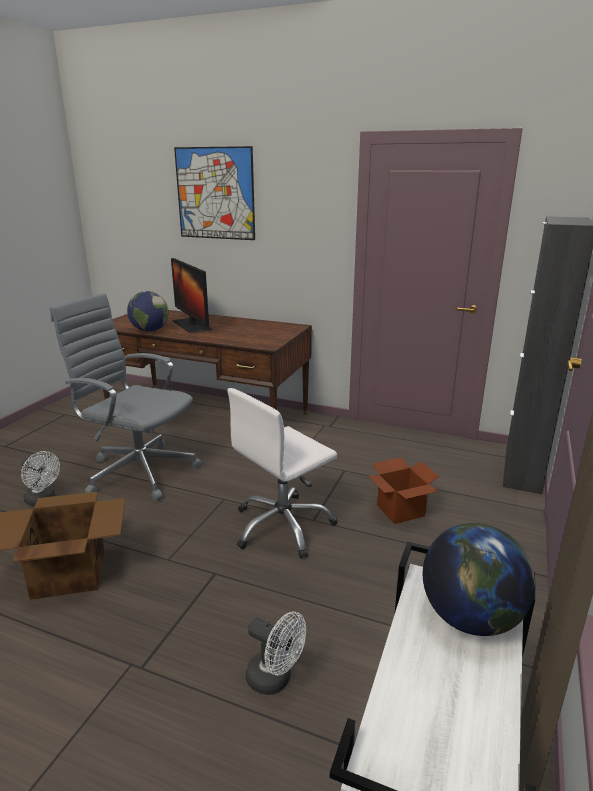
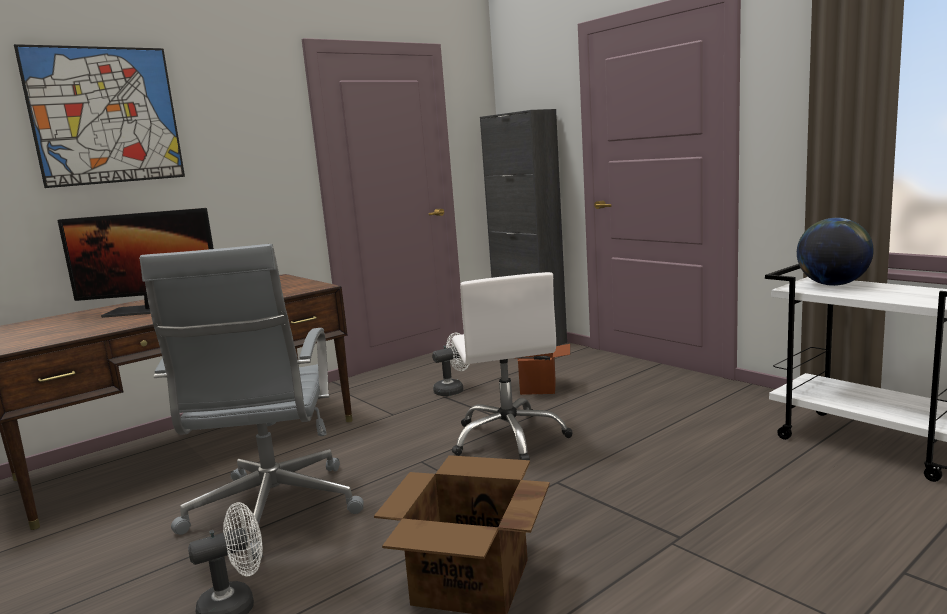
camera: 60 degrees left, 10 degrees down
grey office chair [50,293,203,501] -> grey office chair turned 60 degrees counterclockwise [140,244,364,560]
globe [127,291,169,332] -> none
white fan [246,612,306,695] -> white fan moved to [432,333,470,396]

